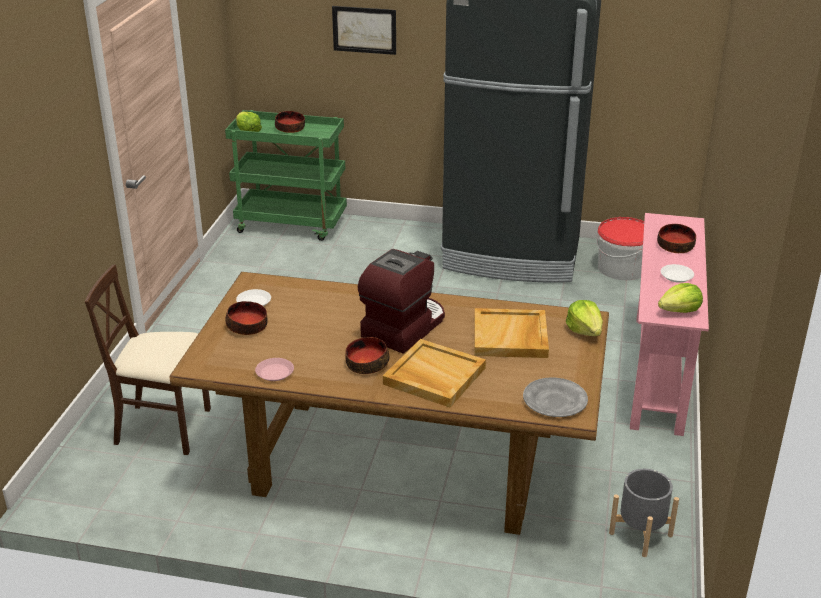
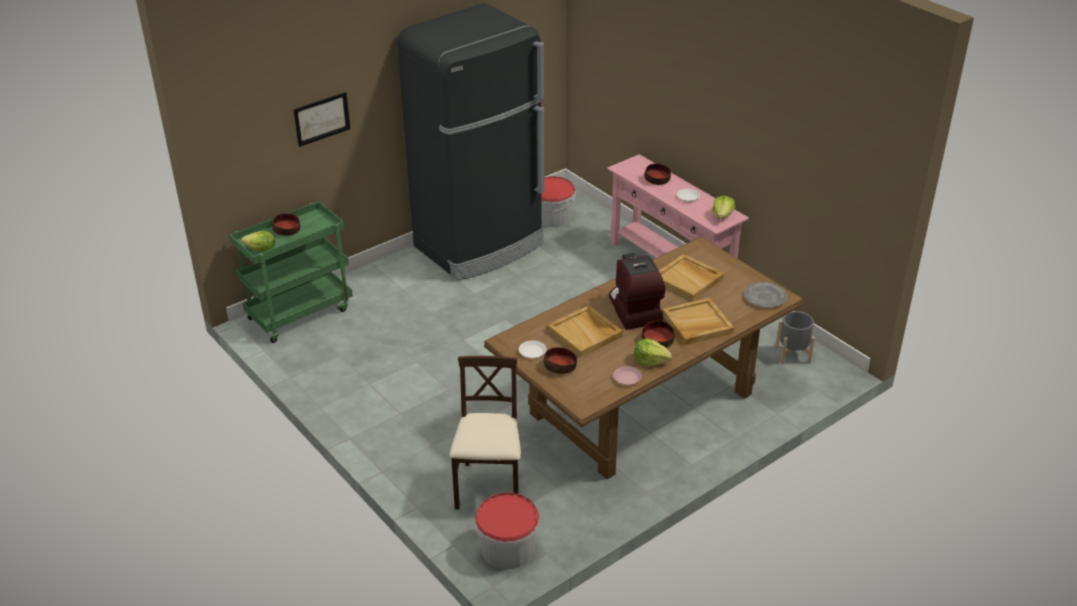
camera: 50 degrees left, 5 degrees up
beige chair [85,265,211,455] -> beige chair turned 135 degrees clockwise [449,356,521,510]
lettuce [566,300,603,336] -> lettuce moved to [634,338,672,366]
none -> bucket [475,492,540,569]
none -> beige tray [547,305,623,357]

